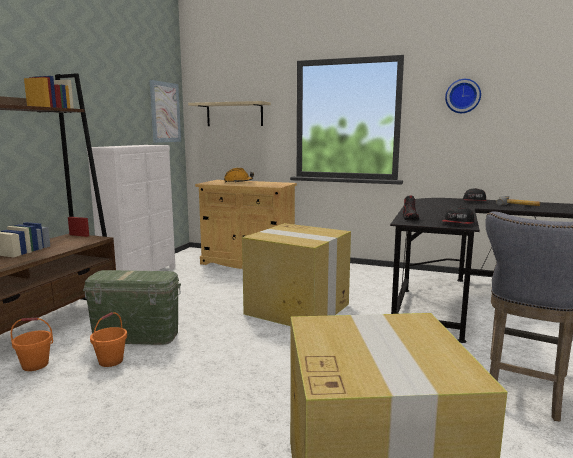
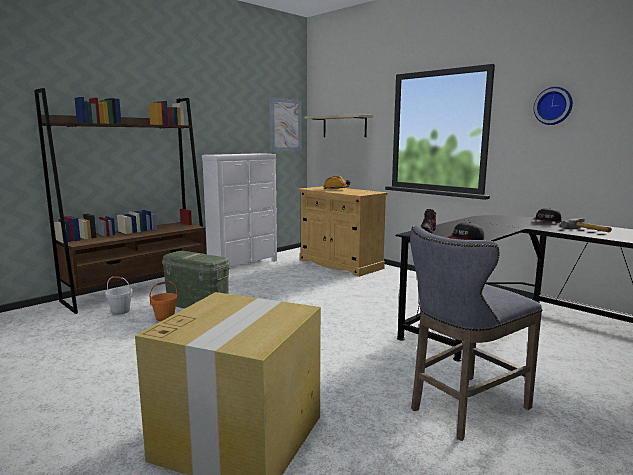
camera: 25 degrees right, 0 degrees up
orange bucket [10,318,53,371] -> white bucket [105,276,133,315]
cardboard box [242,223,351,326] -> none

